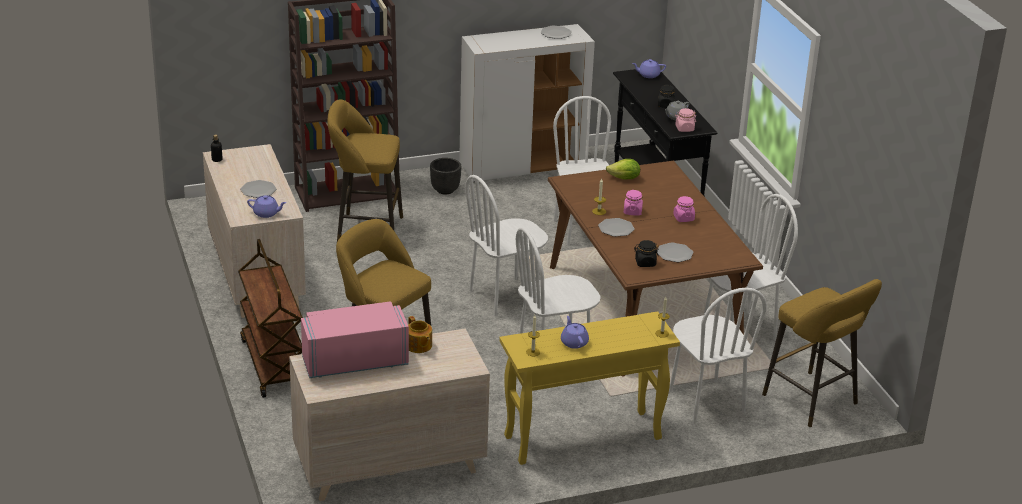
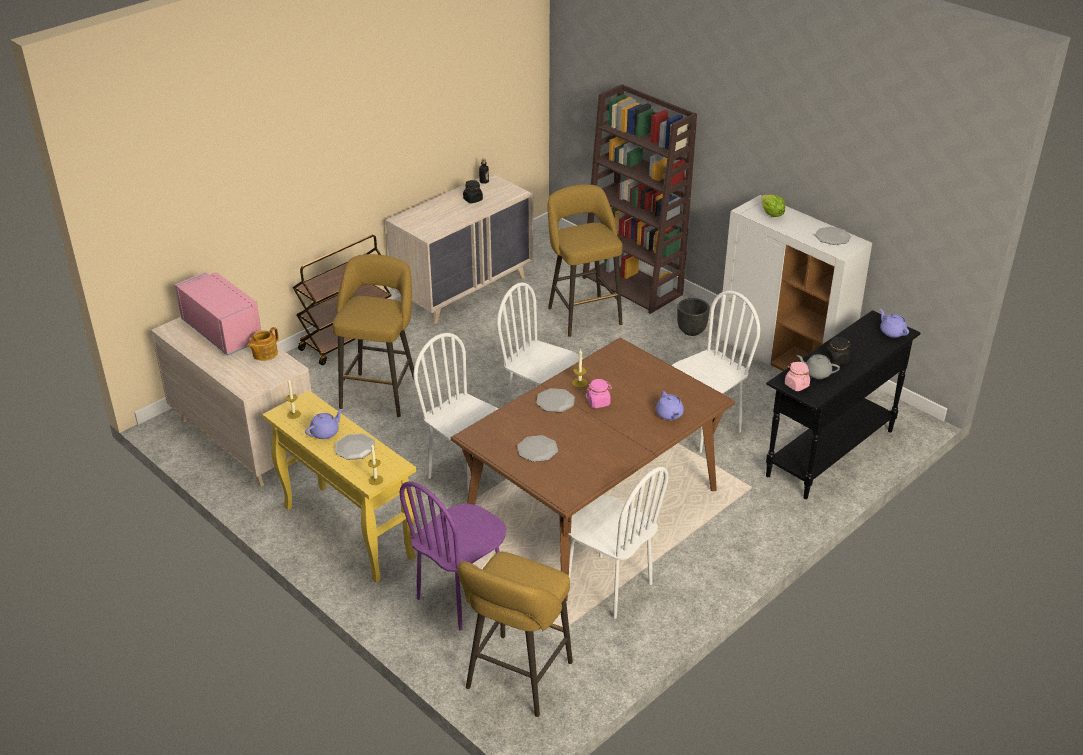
camera: 65 degrees right, 5 degrees up
plate [240,180,276,198] -> plate moved to [335,433,375,460]
purple teapot [247,195,286,218] -> purple teapot moved to [656,391,684,420]
lettuce [606,159,640,179] -> lettuce moved to [761,194,785,217]
black jar [635,240,659,267] -> black jar moved to [463,180,483,203]
white chair [669,288,767,424] -> purple chair [400,482,506,631]
pink jar [673,196,695,222] -> none

